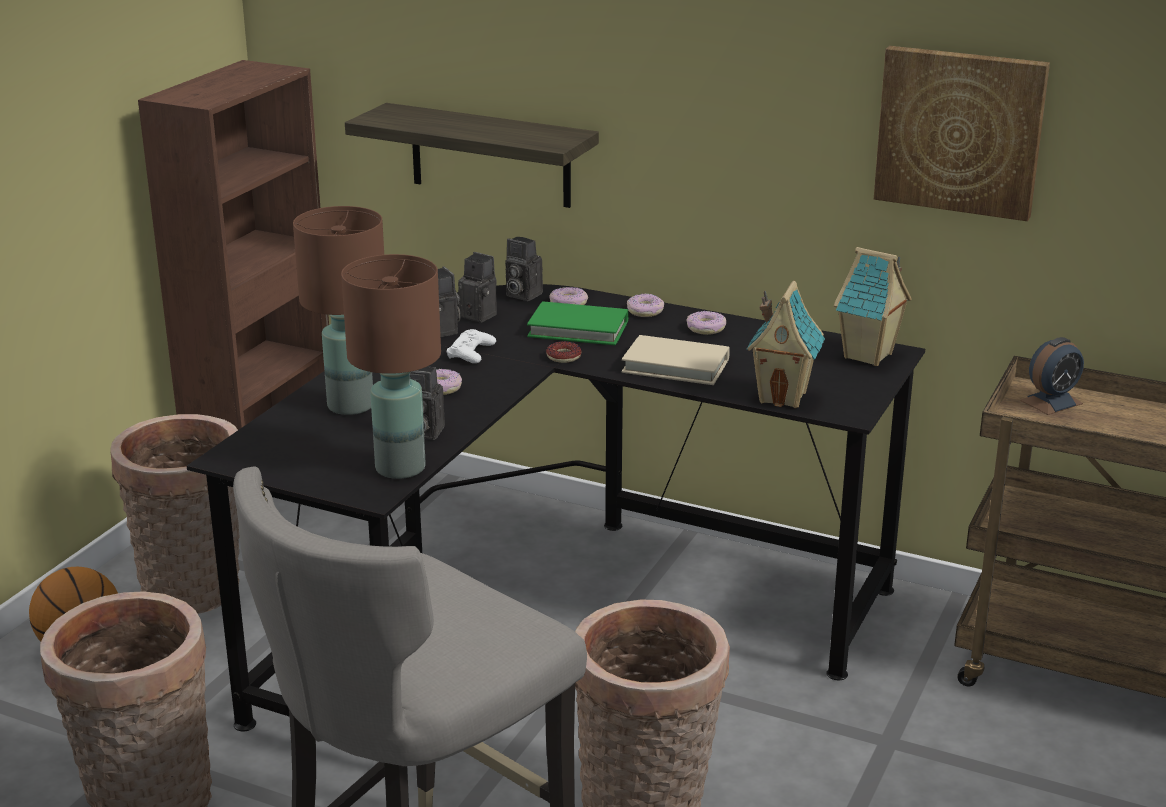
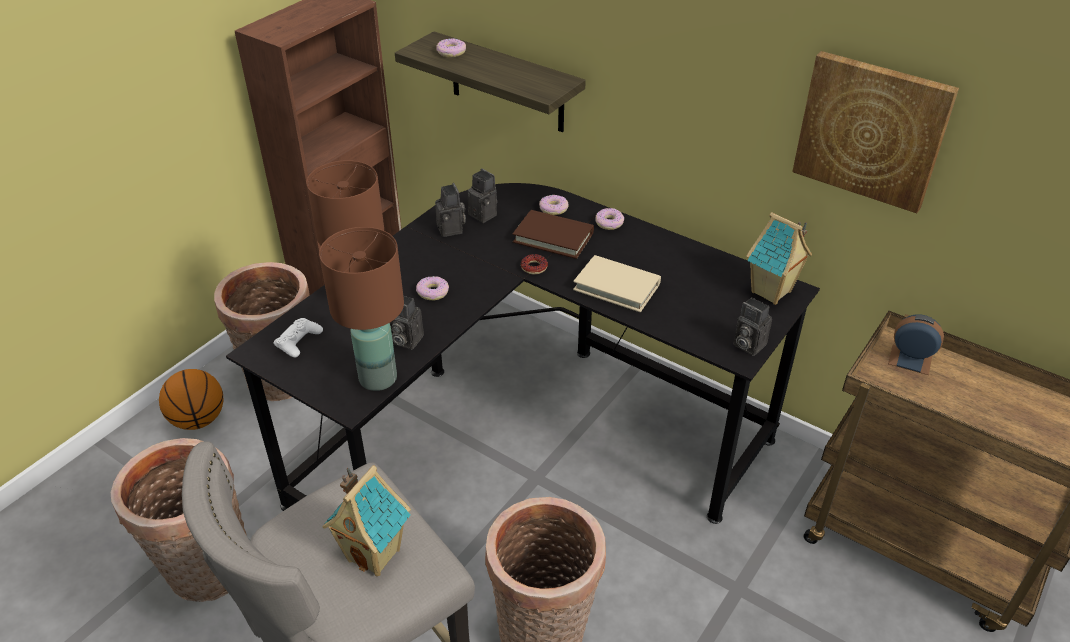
camera: 10 degrees right, 15 degrees up
white game controller [447,329,496,363] -> white game controller moved to [273,318,323,357]
camera [505,237,543,301] -> camera moved to [733,297,772,356]
green book [527,302,629,345] -> brown book [513,210,594,259]
donut [686,311,726,335] -> donut moved to [436,38,466,57]
toy house [746,281,825,408] -> toy house moved to [323,465,411,576]
alarm clock [1020,337,1084,415] -> alarm clock turned 135 degrees counterclockwise [888,314,944,375]

